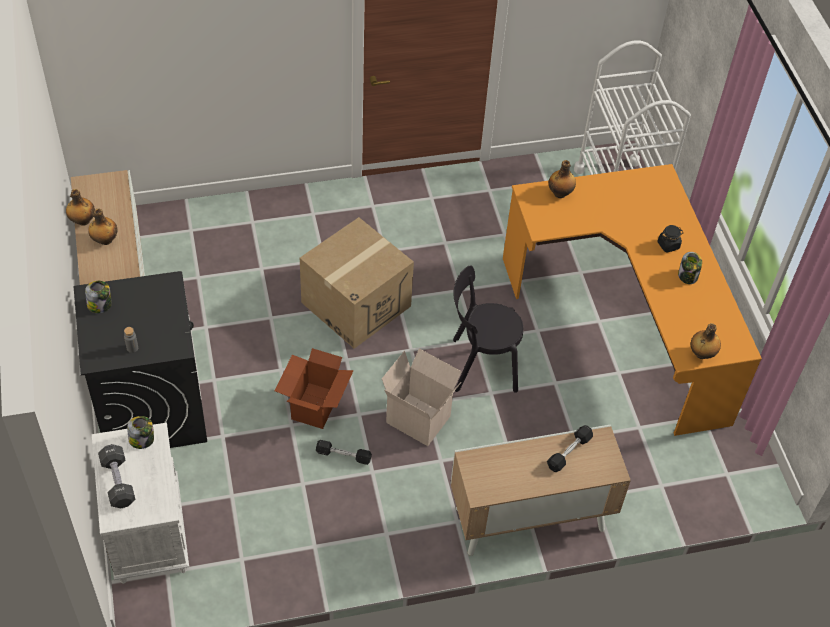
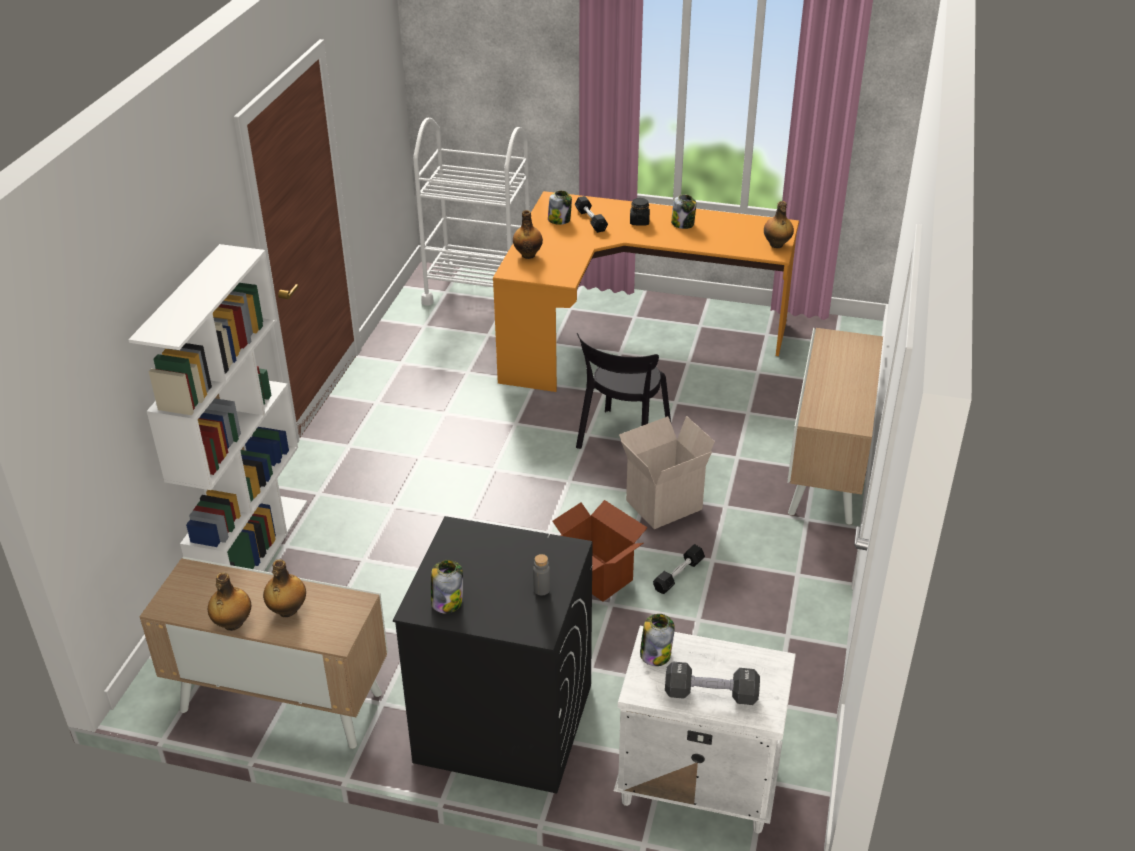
camera: 60 degrees left, 15 degrees down
cardboard box [300,217,414,349] -> none
black dumbbell [547,425,593,472] -> black dumbbell moved to [575,196,608,233]
none -> white bookcase [128,244,307,571]
none -> jar [548,190,572,225]

